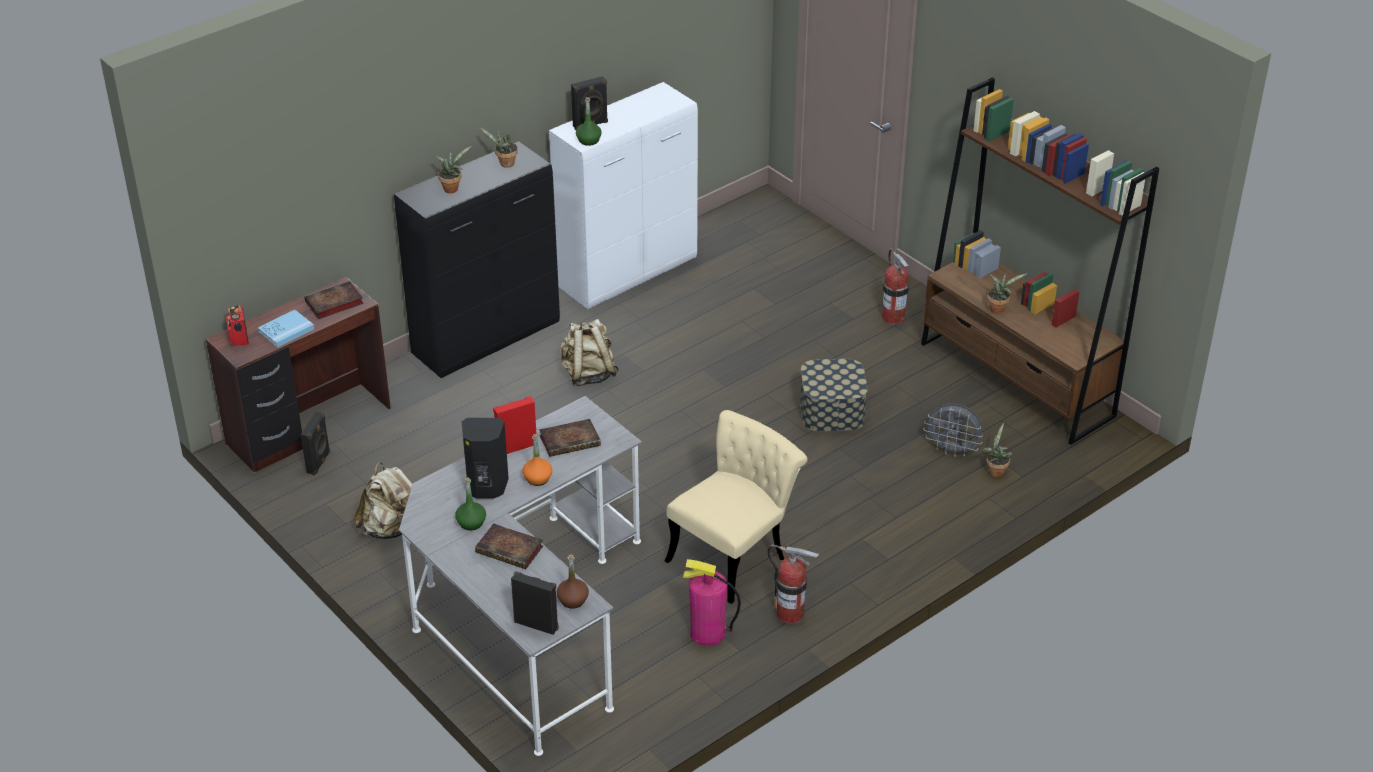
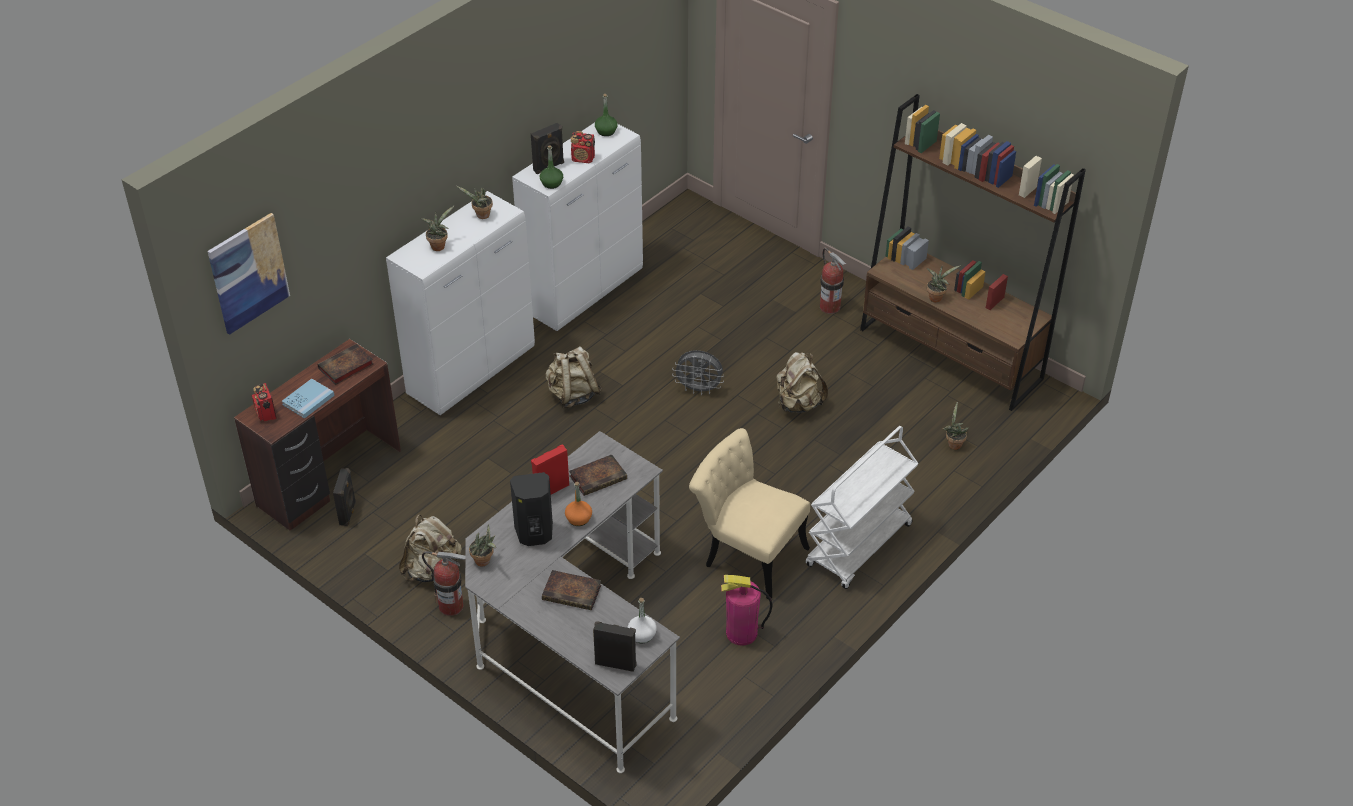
camera: 10 degrees left, 5 degrees up
black cabinet [394,141,560,378] -> white cabinet [386,191,535,415]
green bottle [455,478,486,530] -> green bottle moved to [595,94,618,136]
brown bottle [557,554,589,609] -> white bottle [628,598,657,643]
beige chair [665,410,808,604] -> beige chair turned 90 degrees counterclockwise [689,428,810,599]
fire extinguisher [767,545,819,624] -> fire extinguisher moved to [422,551,465,616]
storage box [800,359,868,432] -> beige backpack [776,352,828,413]
grey fan [923,403,983,457] -> grey fan moved to [672,350,724,395]
none -> picture [207,213,290,335]
none -> potted plant [469,525,496,567]
none -> radio [571,131,595,163]
none -> white cart [806,426,918,589]

